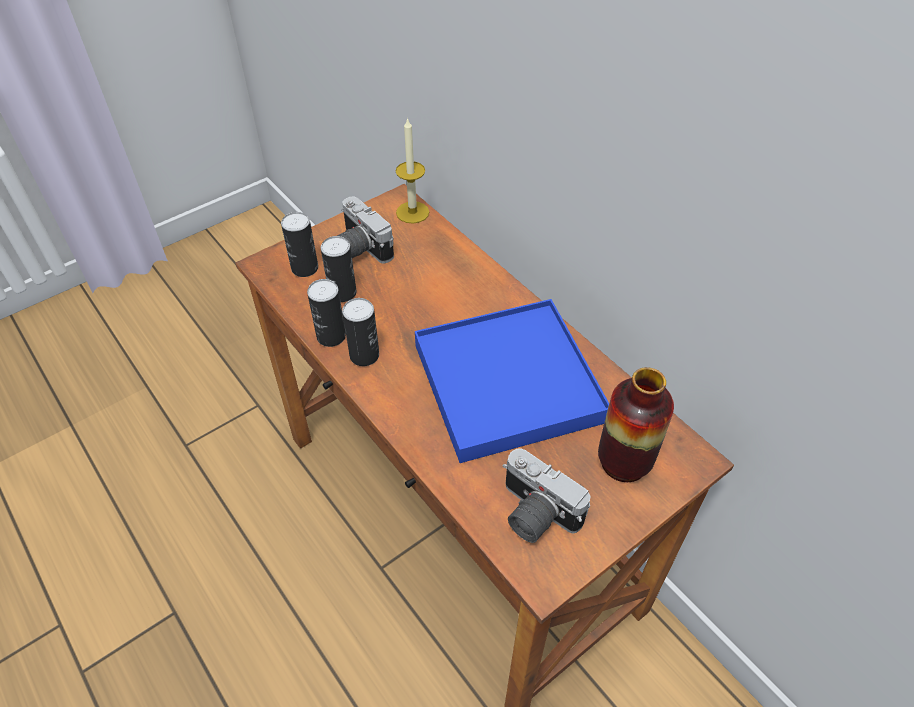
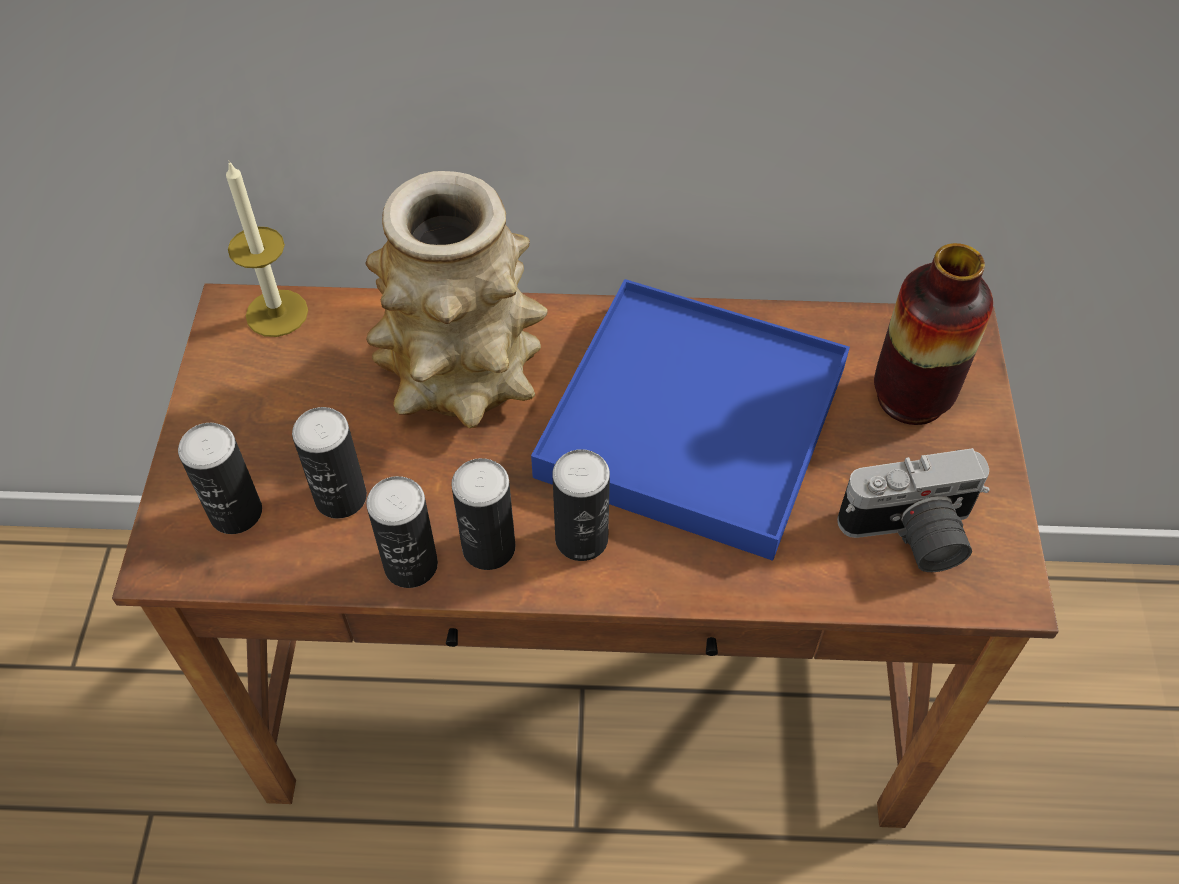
camera: 50 degrees left, 5 degrees up
camera [337,196,394,263] -> none
none -> vase [365,171,548,428]
none -> can [552,449,610,561]

